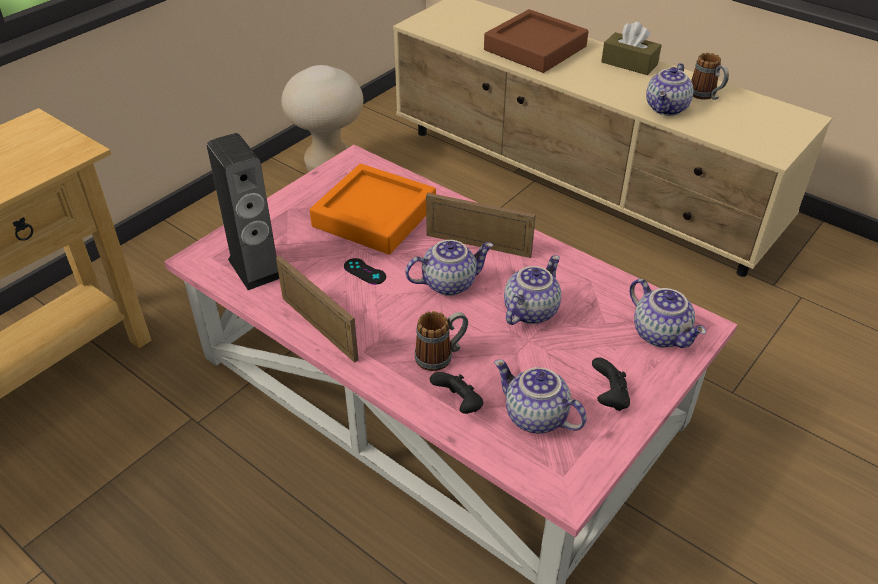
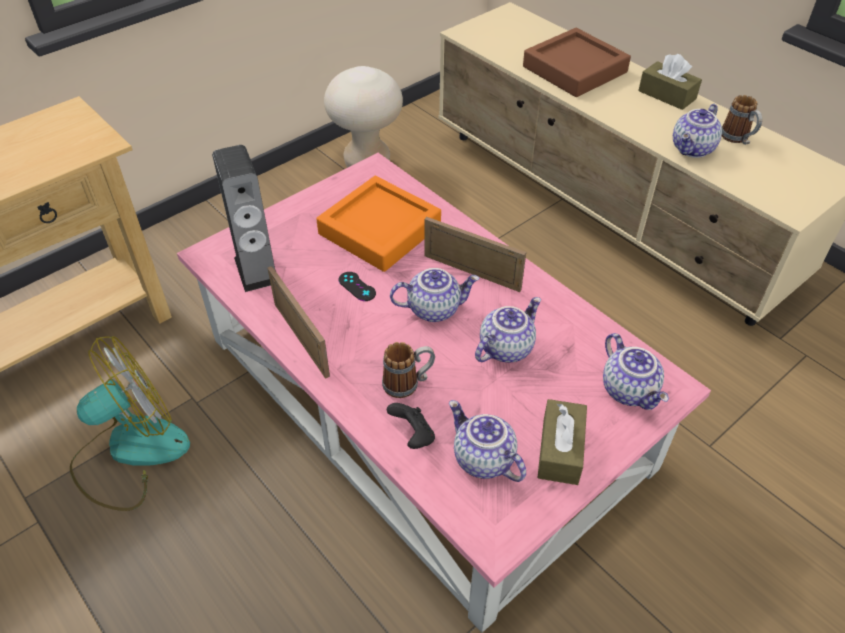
camera: 10 degrees right, 5 degrees up
black game controller [592,357,630,411] -> brown tissue box [537,399,587,485]
none -> fan [70,336,190,511]

